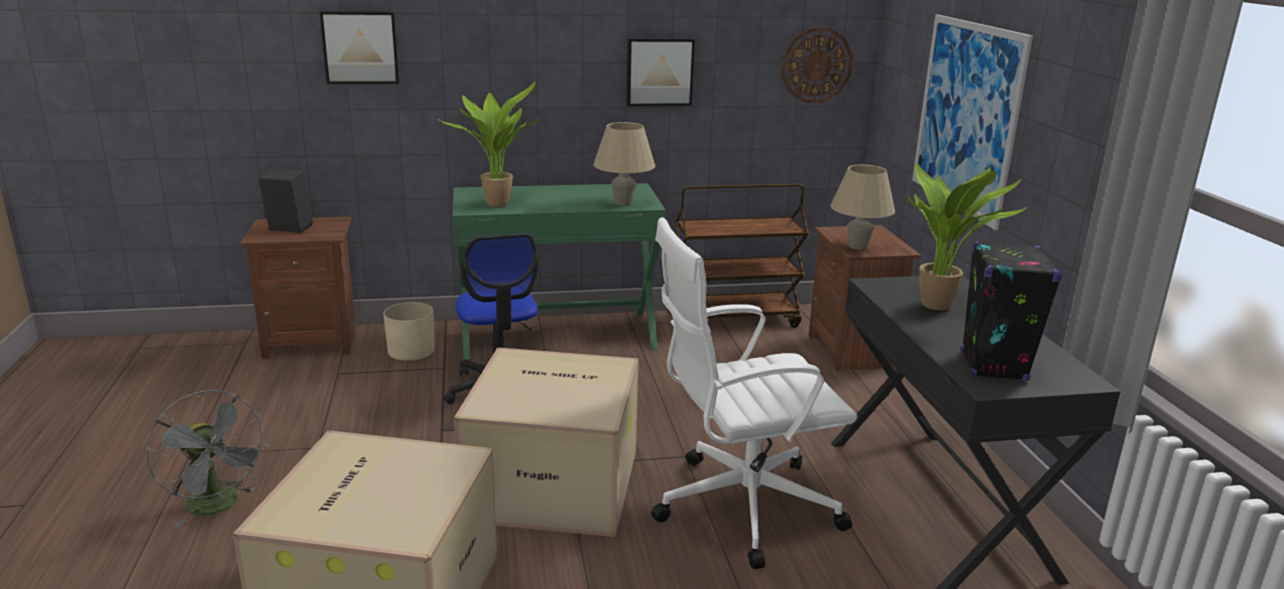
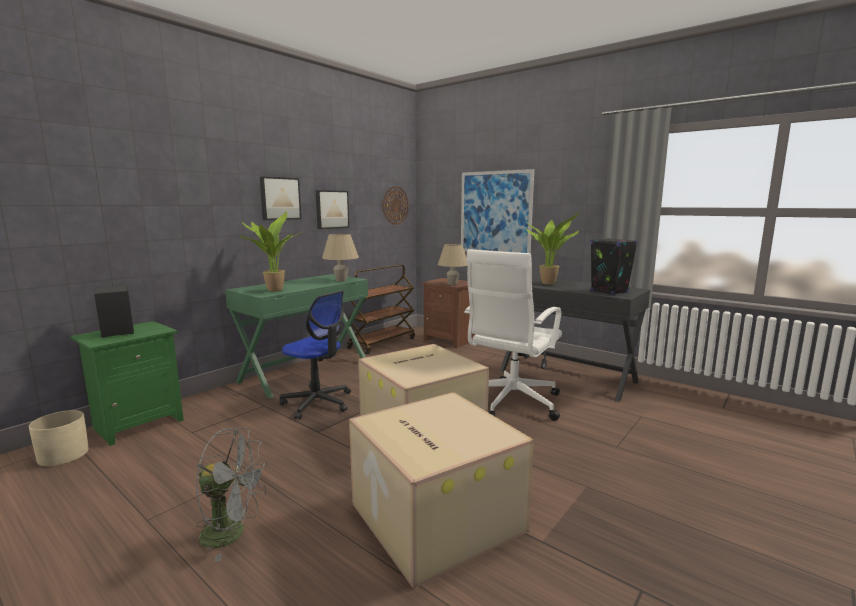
camera: 40 degrees left, 10 degrees down
brown nightstand [240,217,356,359] -> green nightstand [71,321,184,446]
picture [320,11,400,84] -> picture moved to [260,176,301,220]
beige planter [383,302,435,361] -> beige planter moved to [29,410,89,466]

